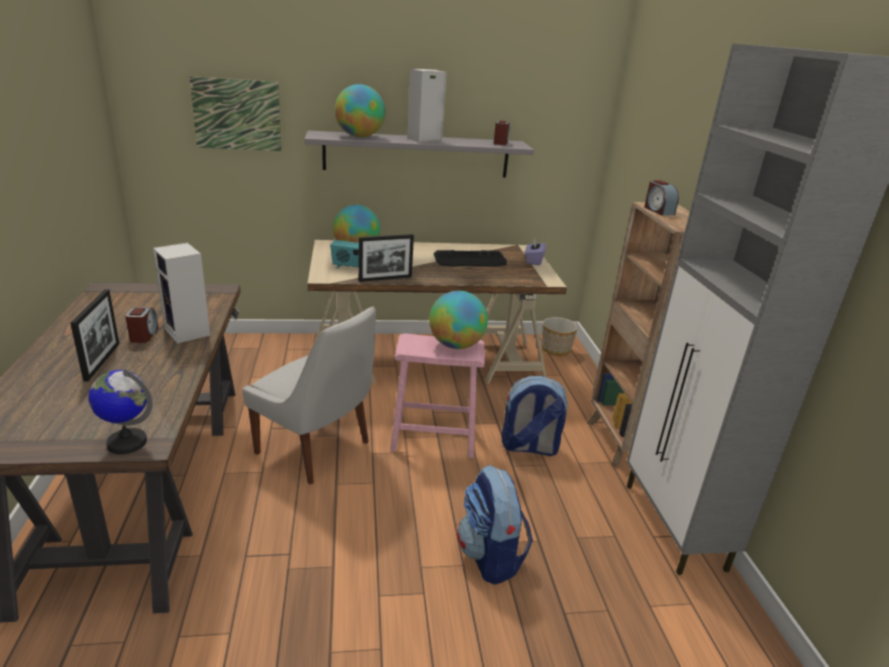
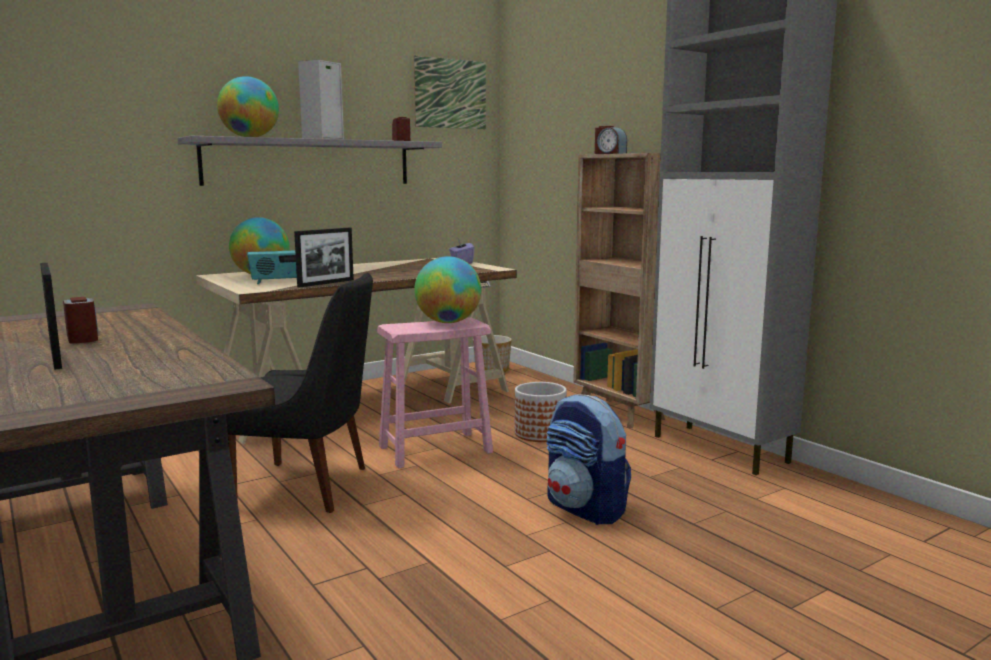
camera: 25 degrees left, 15 degrees down
globe [88,369,153,454] -> none
speaker [153,243,210,344] -> none
picture [189,76,282,151] -> picture moved to [413,55,486,129]
white chair [242,306,376,485] -> black chair [227,273,373,513]
keyboard [434,250,507,266] -> none
backpack [502,376,568,456] -> planter [515,382,567,442]

